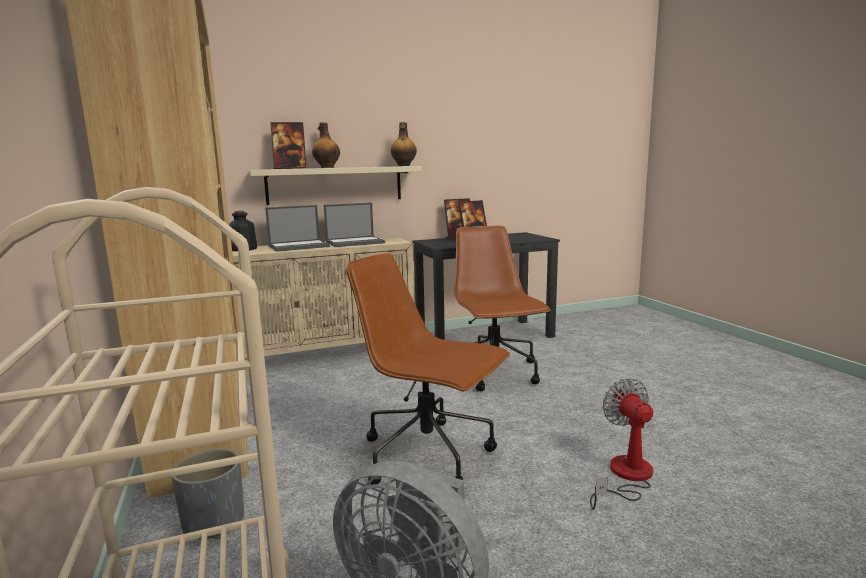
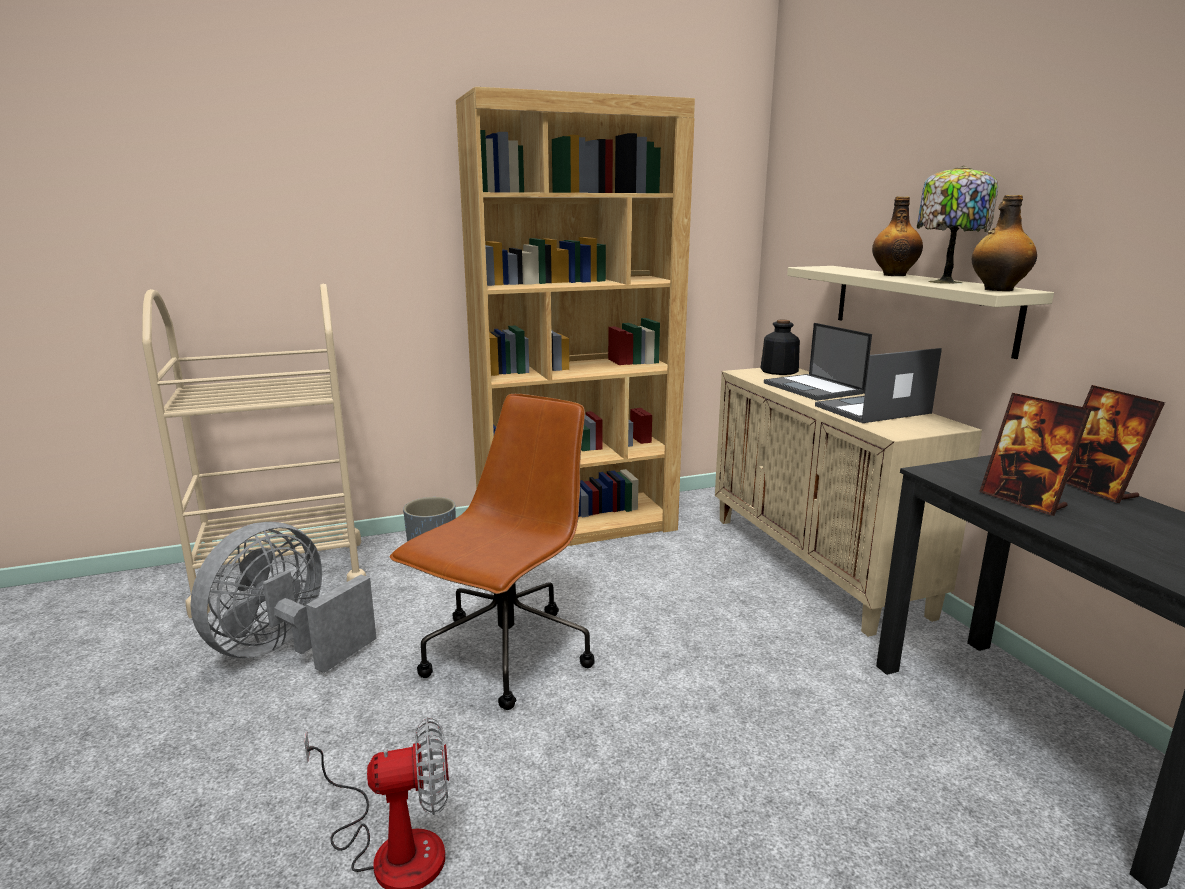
camera: 90 degrees right, 5 degrees up
picture frame [270,122,306,169] -> none
laptop [324,203,385,247] -> laptop turned 90 degrees clockwise [815,348,942,423]
brown office chair [454,226,551,391] -> none
none -> table lamp [917,165,998,284]

